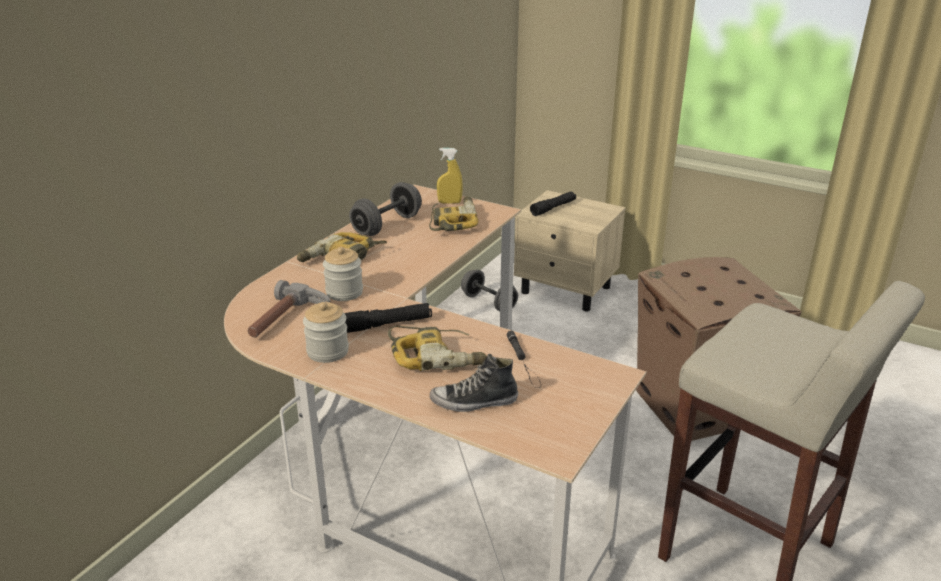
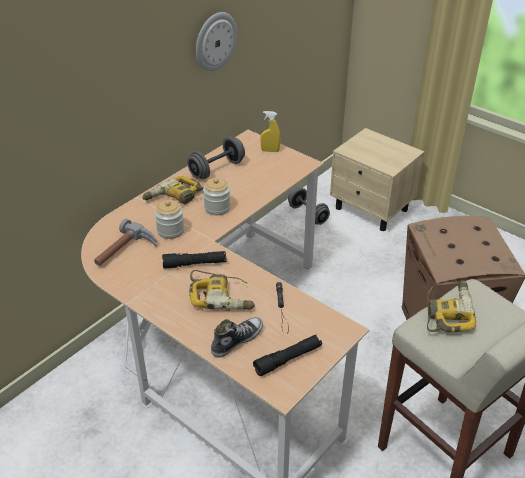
camera: 10 degrees right, 10 degrees up
jar [303,302,349,363] -> jar moved to [203,178,231,215]
power drill [429,196,478,231] -> power drill moved to [427,281,476,332]
shoe [430,354,518,412] -> shoe turned 135 degrees clockwise [211,317,263,357]
black flashlight [530,192,576,216] -> black flashlight moved to [253,335,322,376]
none -> wall clock [196,12,237,71]

